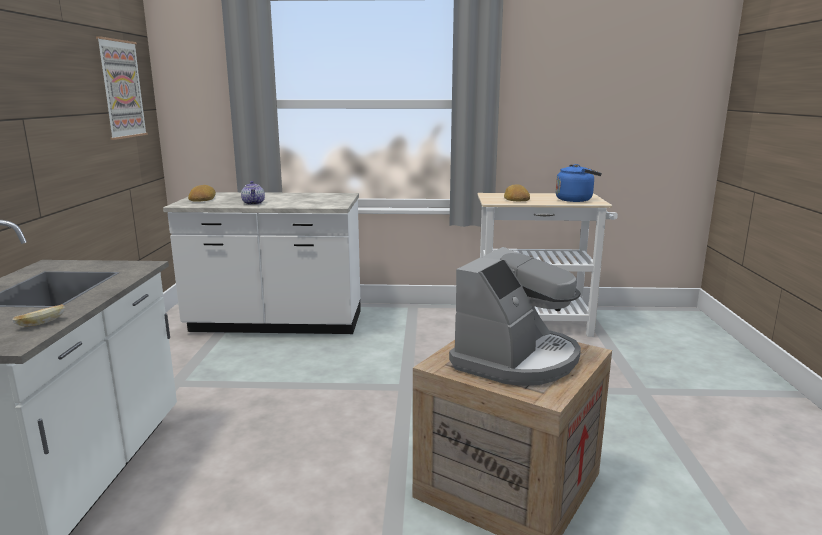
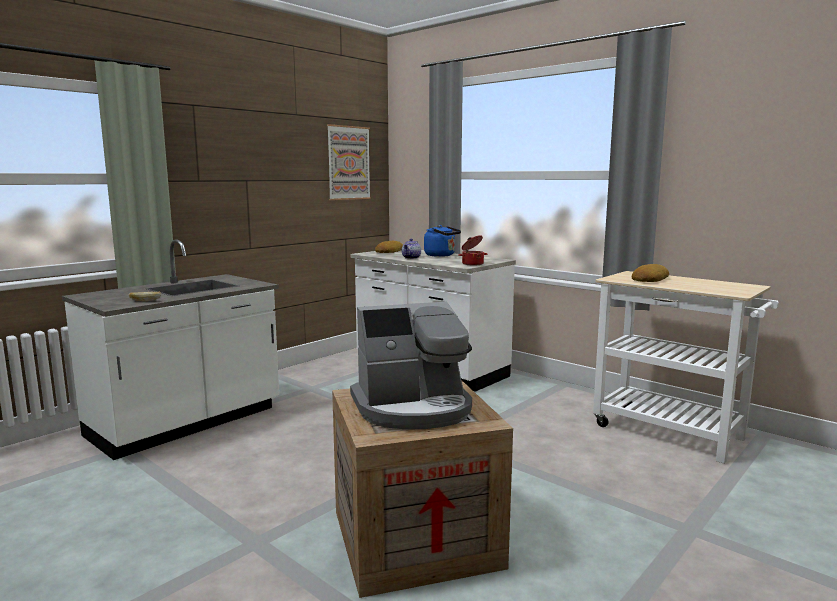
camera: 40 degrees right, 5 degrees down
blue kettle [555,164,602,202] -> blue kettle moved to [424,225,461,257]
none -> cooking pot [458,235,487,265]

